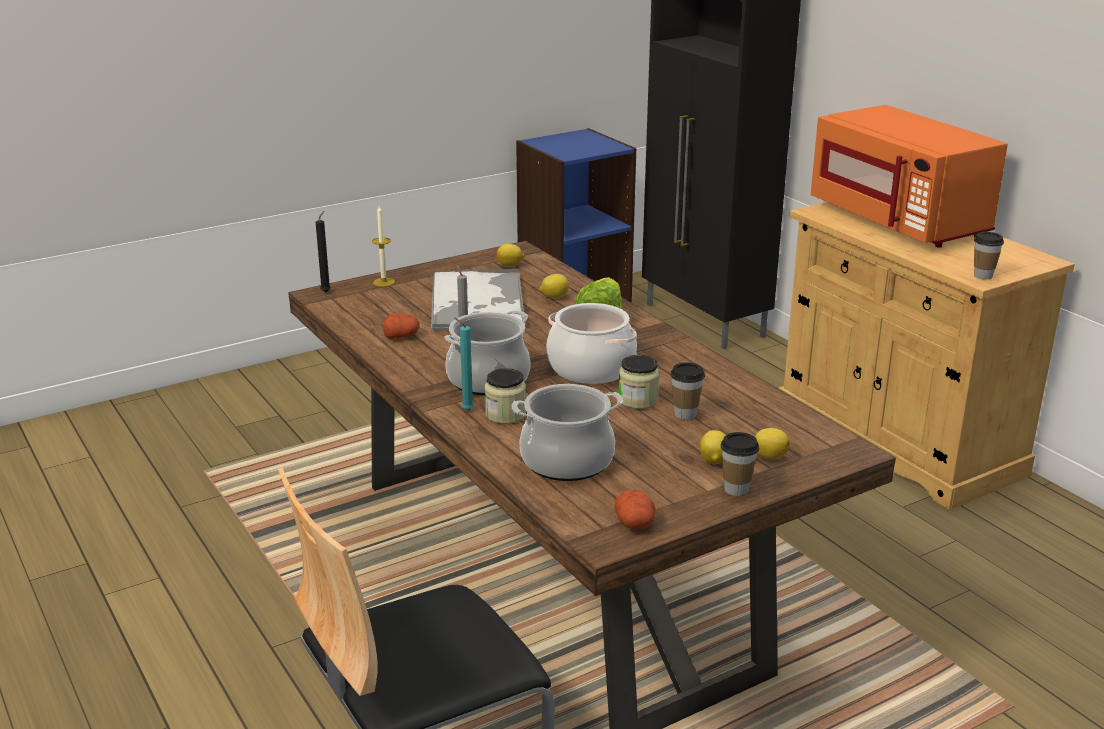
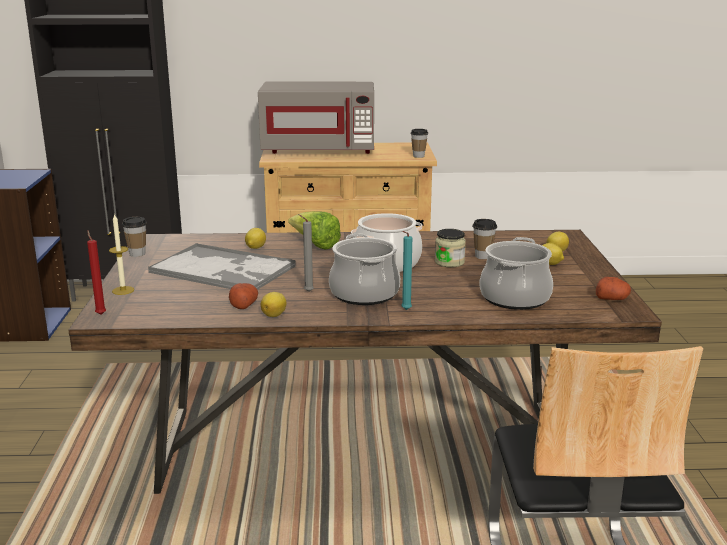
camera: 60 degrees left, 5 degrees down
black candle [316,211,331,292] -> red candle [87,231,106,315]
jar [485,368,526,424] -> none
lemon [497,244,524,267] -> lemon moved to [261,292,286,317]
cup [720,432,759,496] -> cup moved to [122,217,147,257]
orange microwave [811,105,1008,248] -> grey microwave [258,82,374,154]

